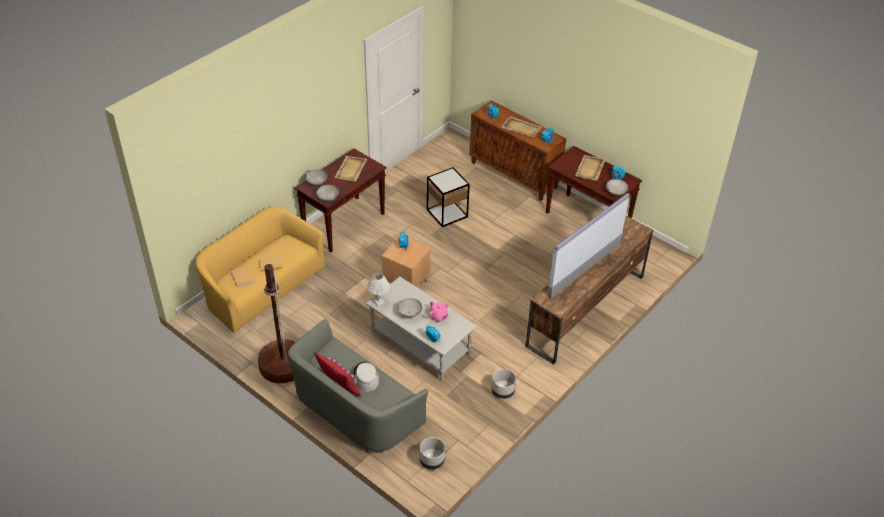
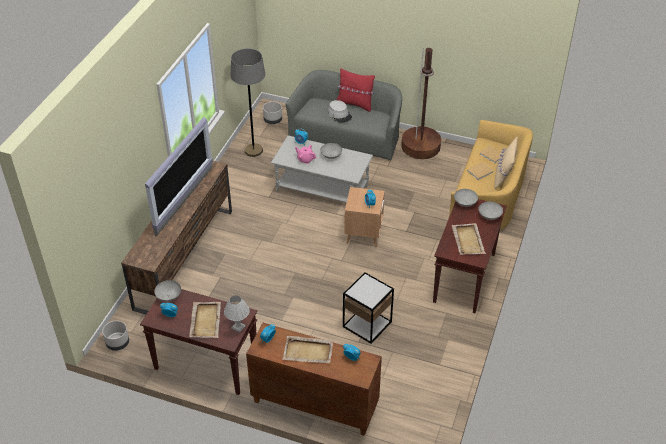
camera: 160 degrees right, 0 degrees up
white table lamp [367,272,390,306] -> white table lamp moved to [224,295,250,333]
grey planter [491,369,516,399] -> grey planter moved to [102,321,129,351]
none -> grey floor lamp [230,48,265,157]
none -> beige pillow [494,137,518,189]

